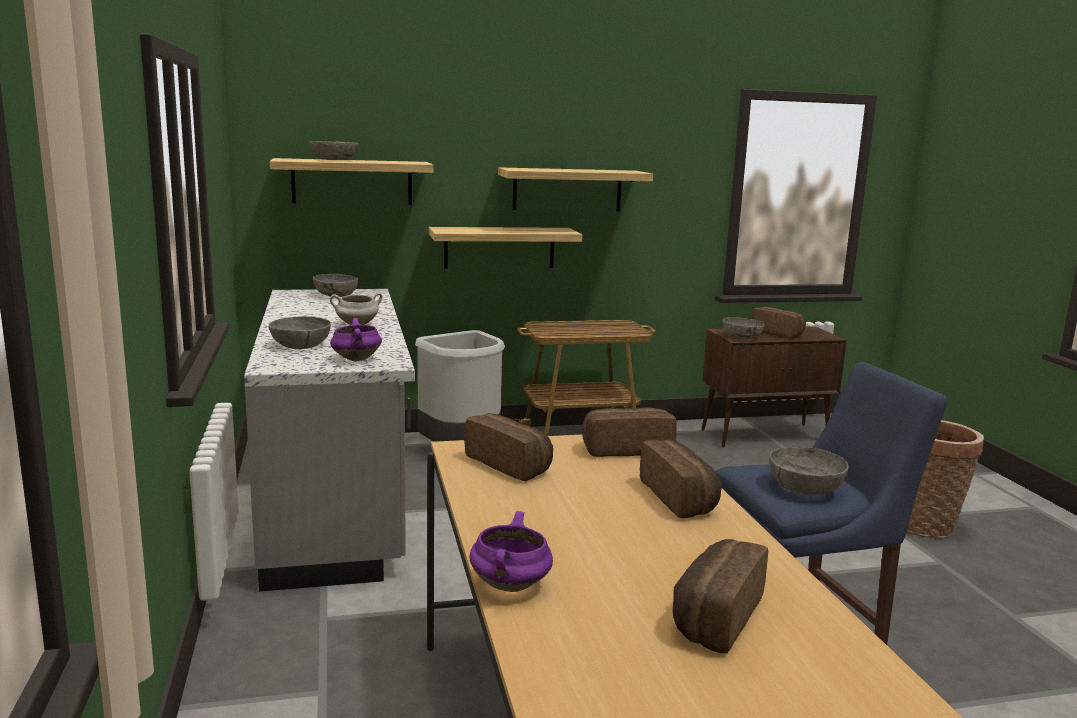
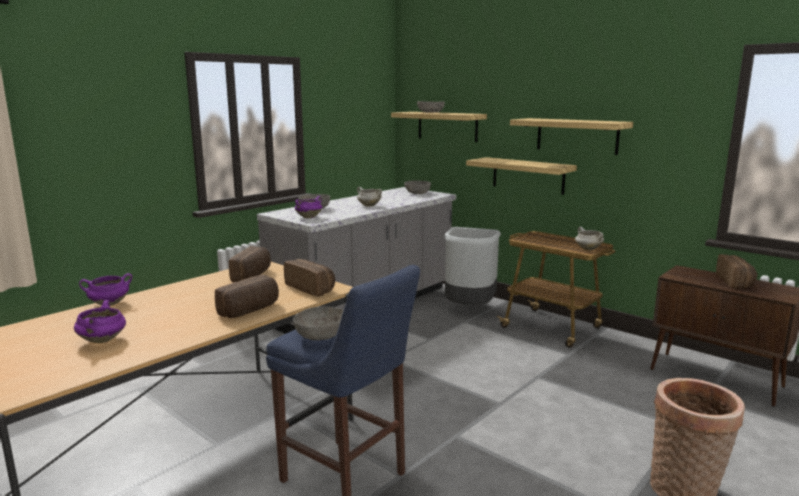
camera: 55 degrees right, 0 degrees up
bread [673,539,768,654] -> purple cooking pot [74,300,126,343]
grey bowl [723,317,765,339] -> none
none -> white cooking pot [575,227,604,250]

